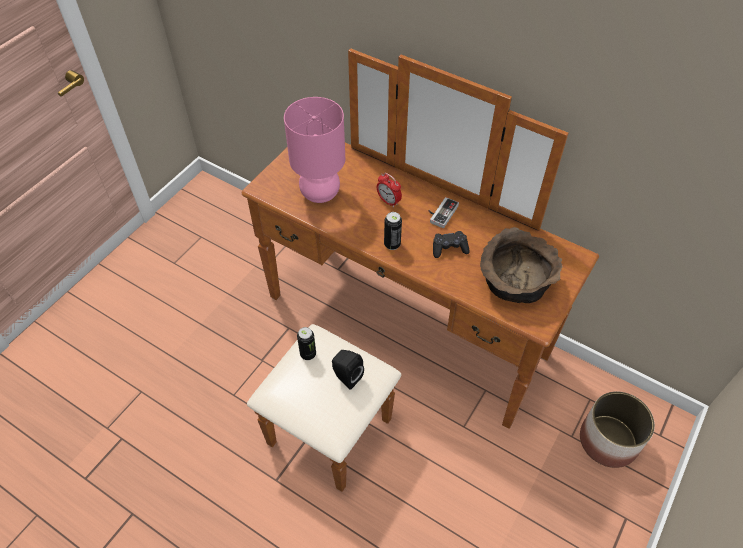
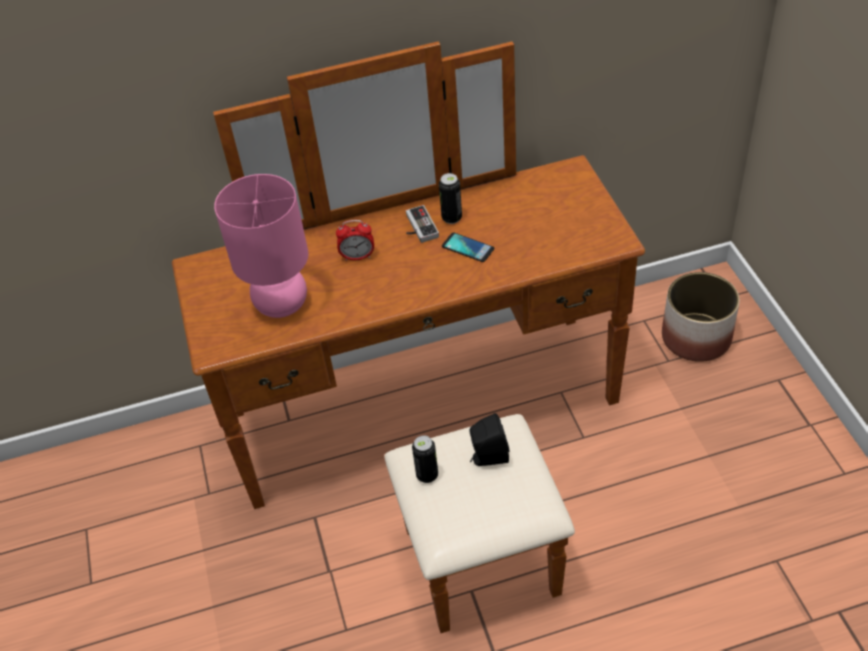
camera: 45 degrees left, 5 degrees down
can [384,212,402,250] -> can moved to [439,173,462,224]
black game controller [433,231,470,258] -> phone [442,233,494,262]
brown bowl [480,227,562,303] -> none

